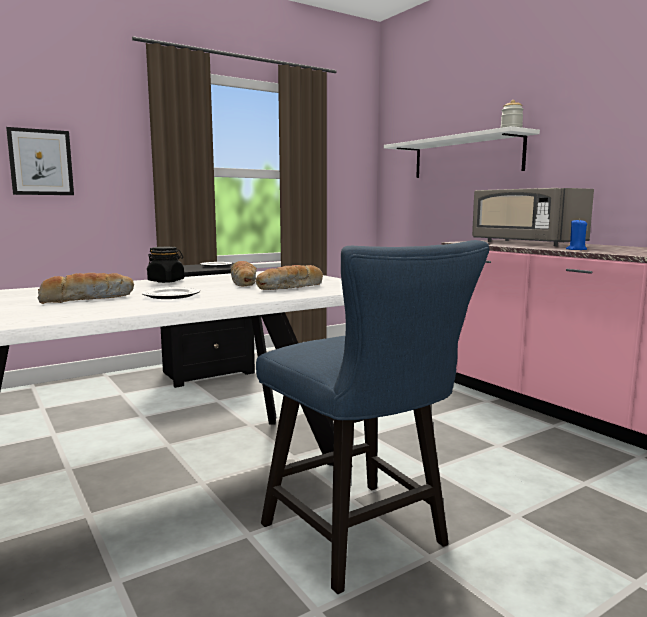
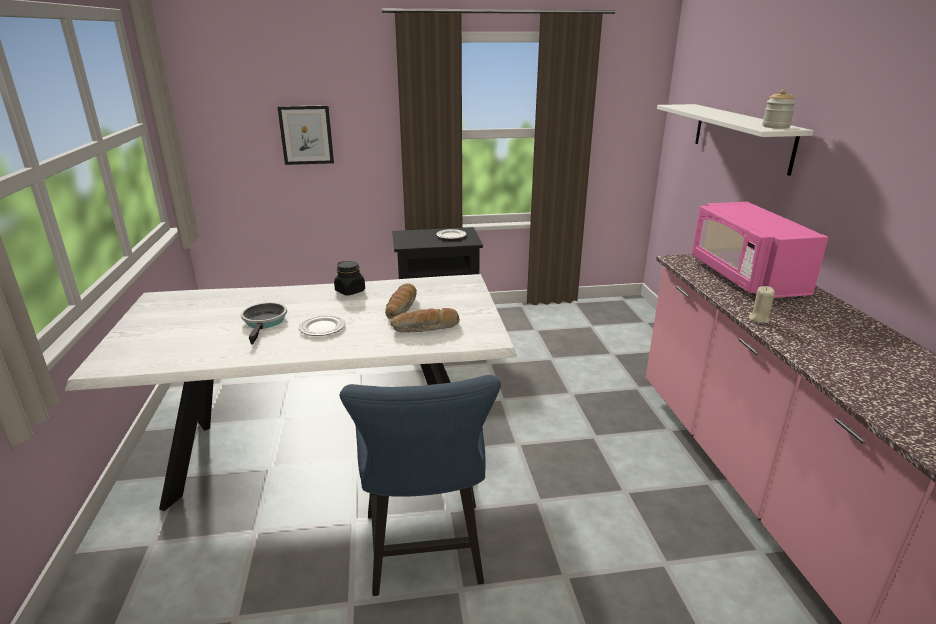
camera: 25 degrees right, 15 degrees up
bread [38,273,134,304] -> frying pan [241,302,287,345]
grey microwave [472,188,594,246] -> pink microwave [692,202,829,298]
blue candle [566,218,587,250] -> beige candle [749,286,775,323]

